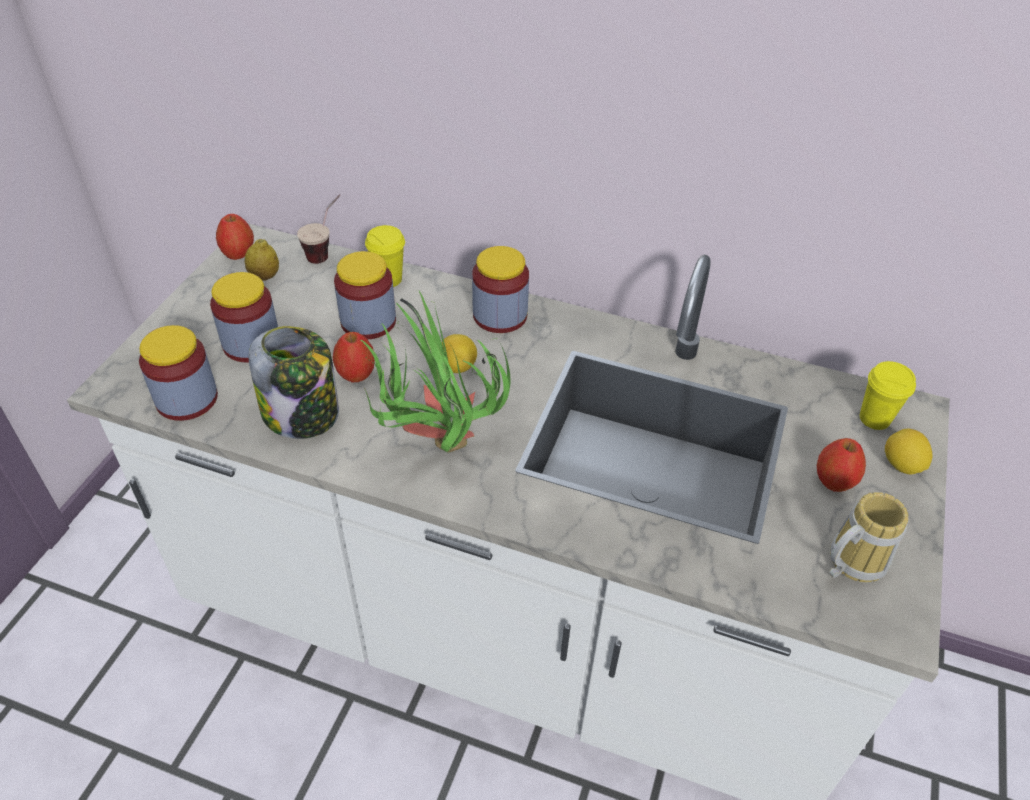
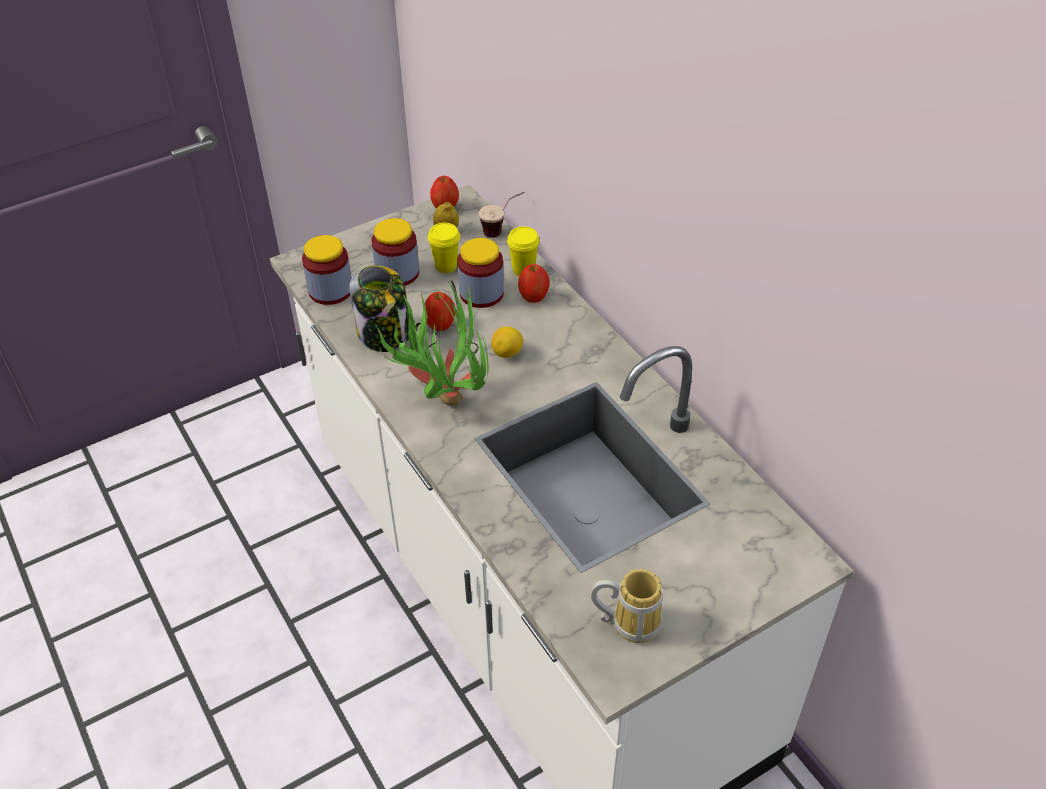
camera: 40 degrees right, 0 degrees up
jar [472,246,529,333] -> none
apple [817,438,866,492] -> apple moved to [518,264,550,303]
yellow cup [860,361,916,430] -> yellow cup moved to [428,223,460,273]
lemon [885,429,932,475] -> none

